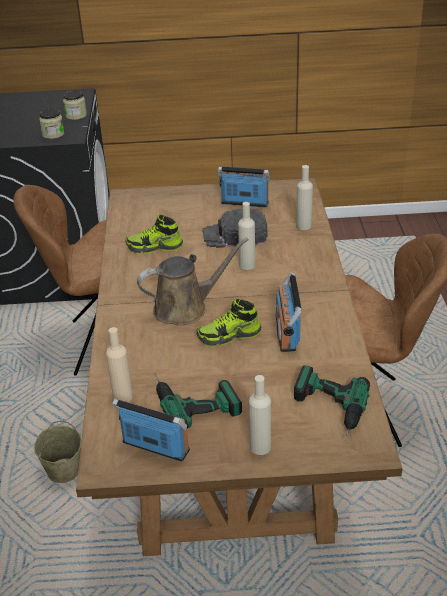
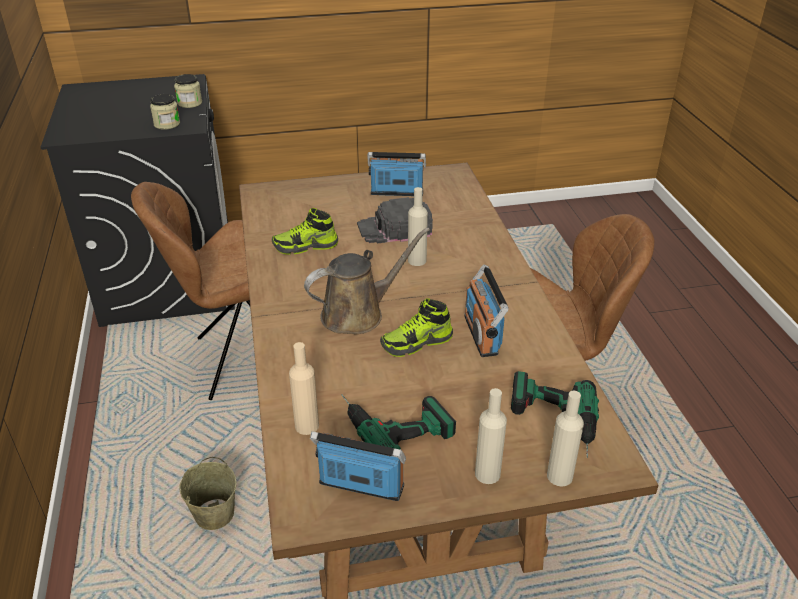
camera: 10 degrees left, 0 degrees up
beige bottle [296,165,313,230] -> beige bottle moved to [547,391,584,486]

